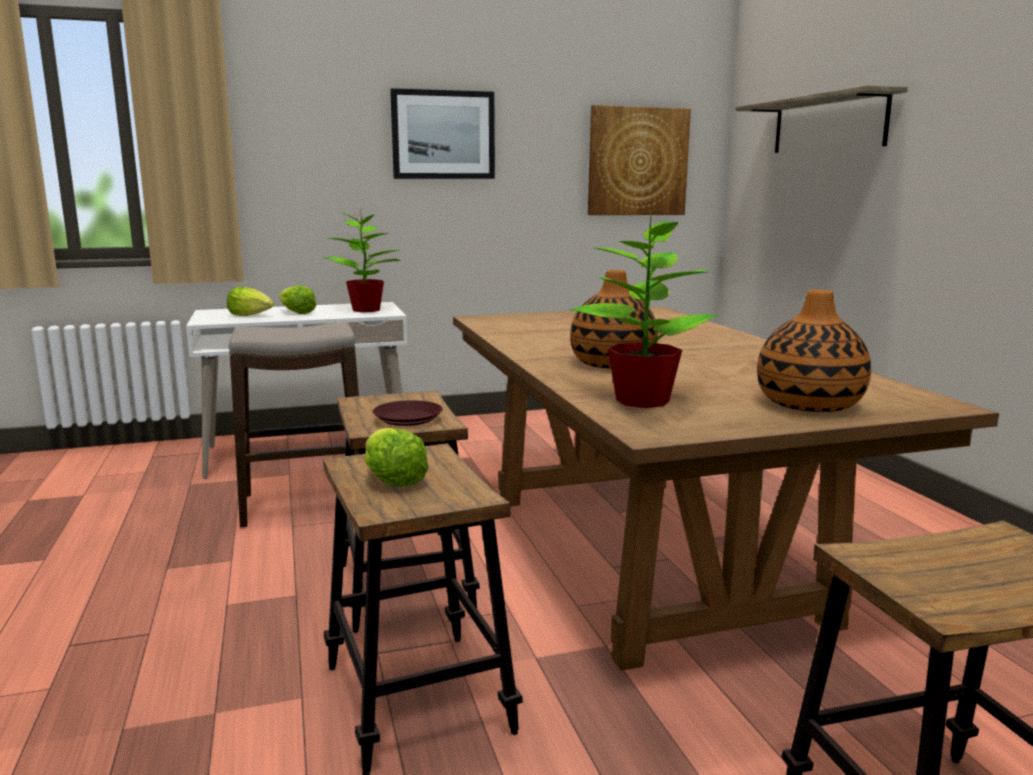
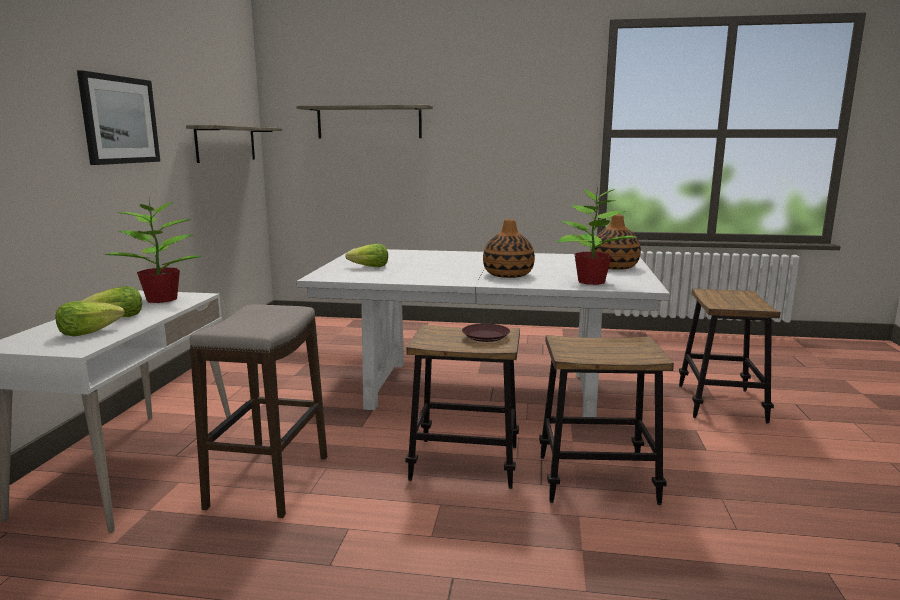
camera: 65 degrees left, 0 degrees up
lettuce [365,428,429,486] -> lettuce moved to [346,244,388,267]
brown dining table [453,307,999,671] -> white dining table [297,248,670,417]
picture [588,105,691,215] -> shelf [186,125,282,163]

